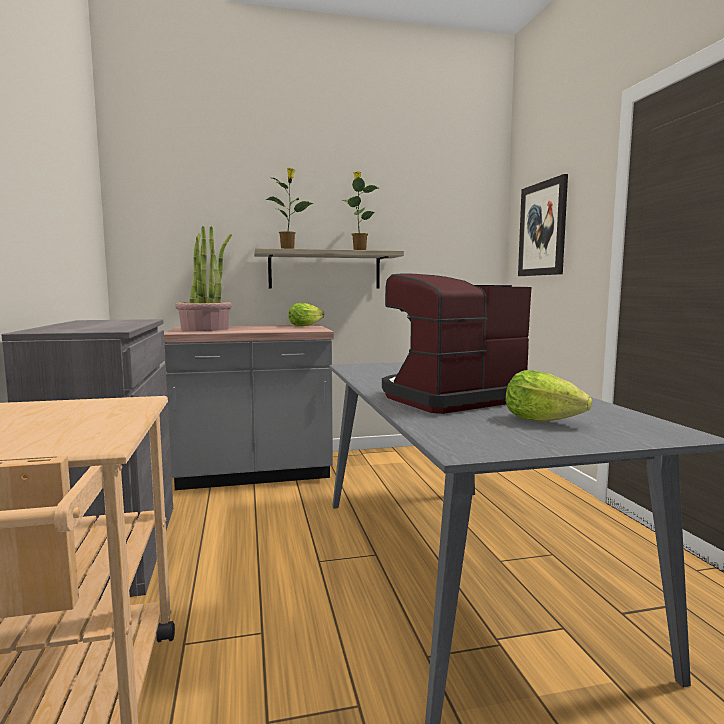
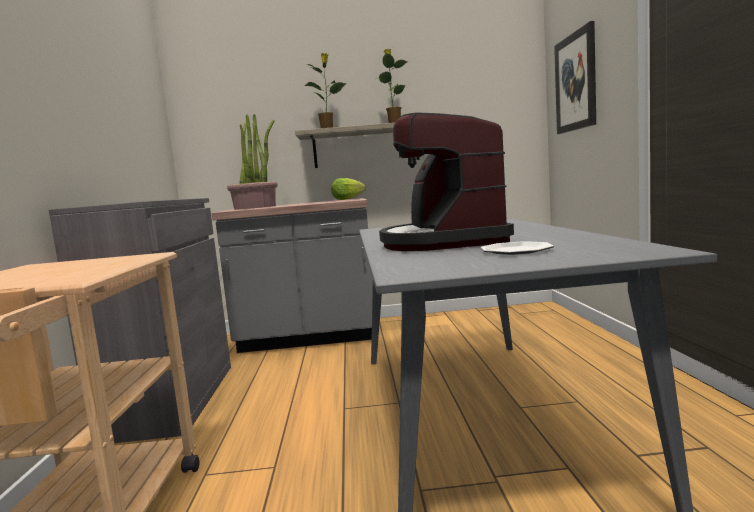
camera: 10 degrees right, 0 degrees up
coffee machine [382,273,531,414] -> coffee machine turned 75 degrees counterclockwise [379,112,514,251]
lettuce [505,370,592,422] -> plate [481,241,554,255]

